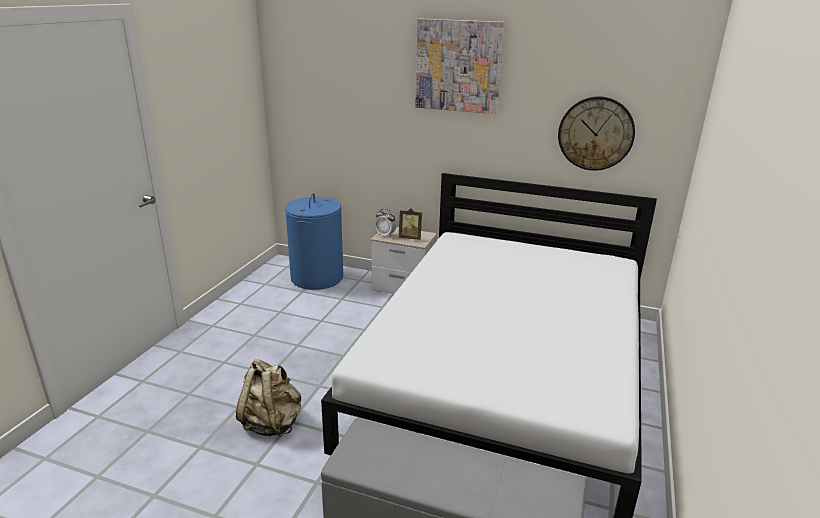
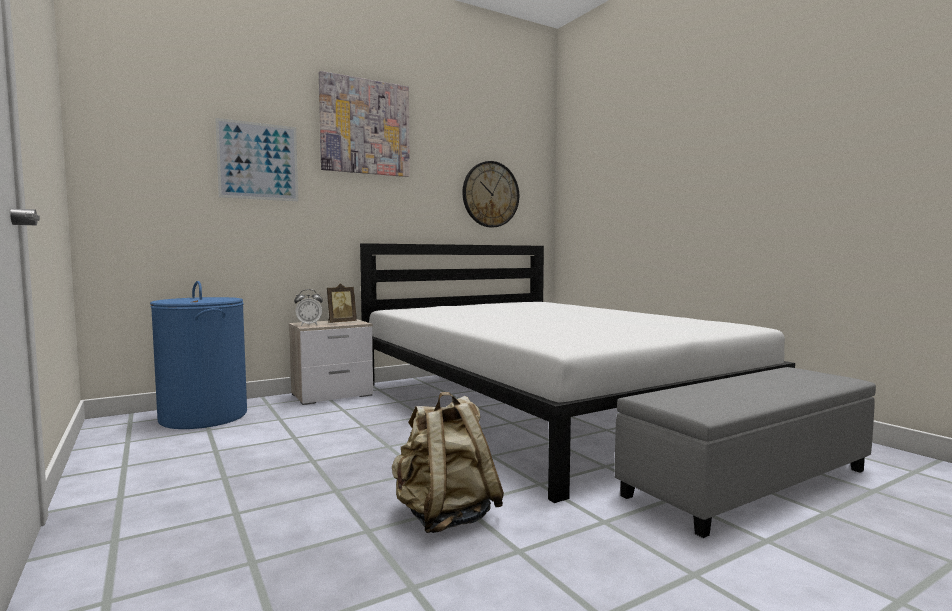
camera: 50 degrees left, 20 degrees down
none -> picture [215,118,298,201]

